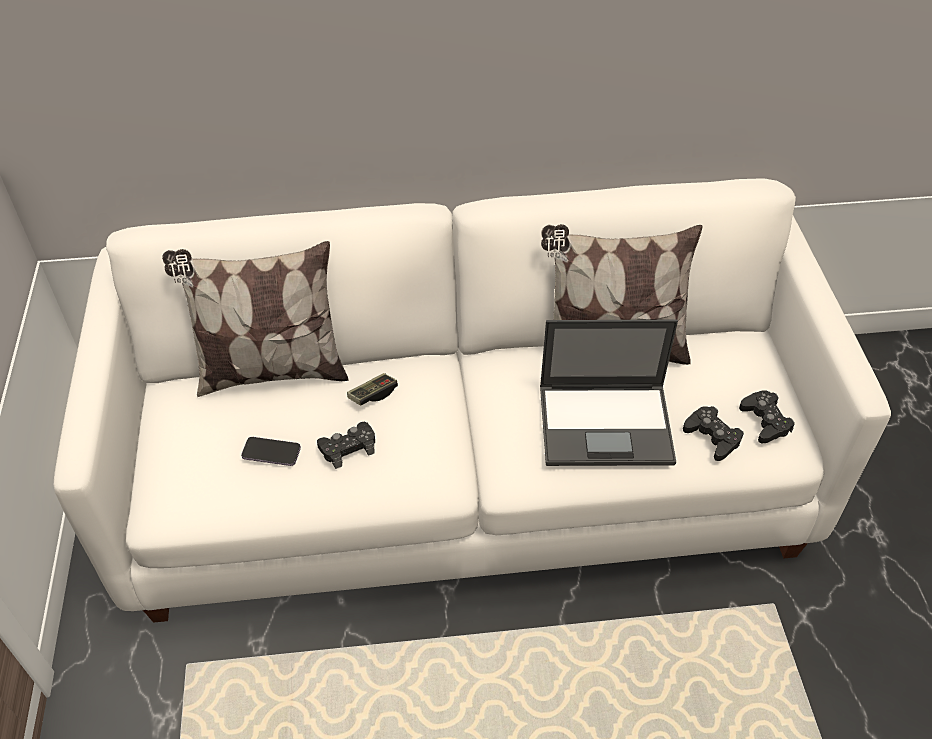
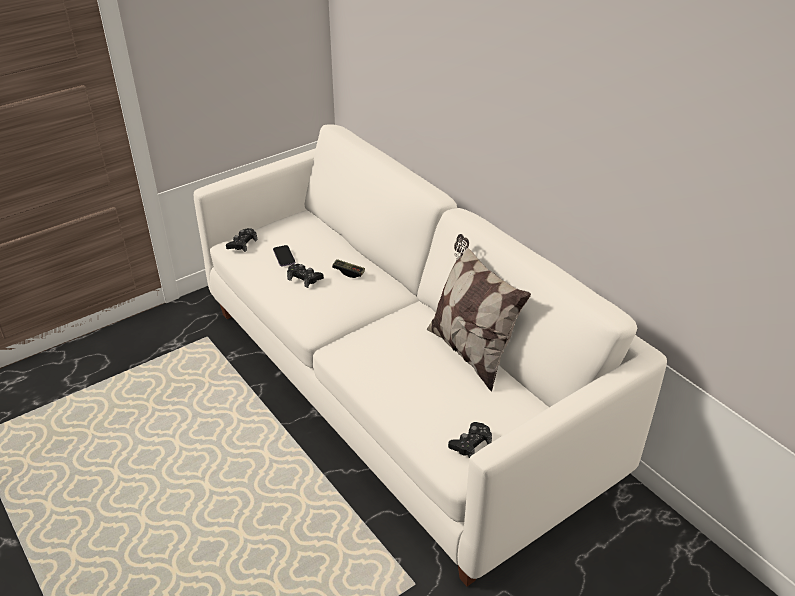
camera: 60 degrees right, 10 degrees down
pillow [162,241,349,397] -> none
laptop [540,320,678,466] -> none
black game controller [683,406,744,461] -> black game controller moved to [226,228,257,252]

